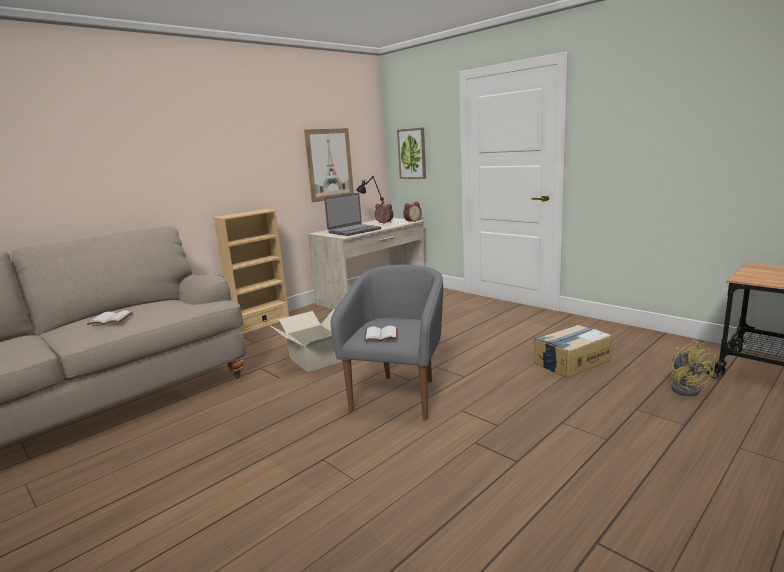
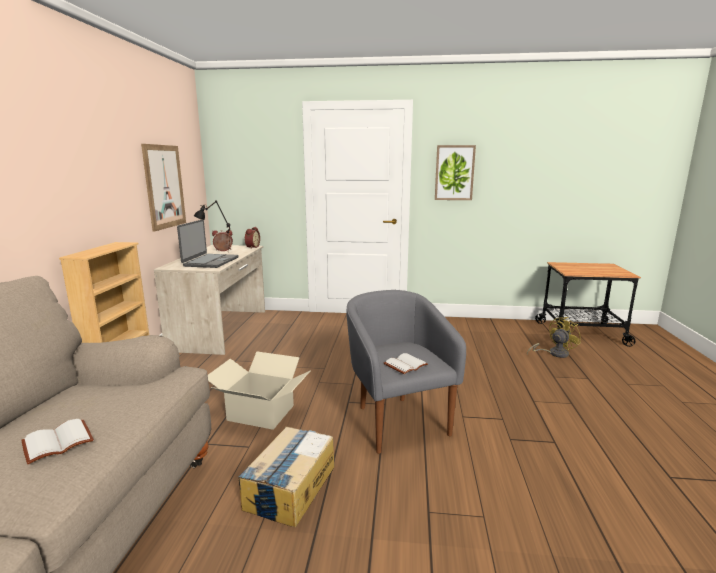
camera: 40 degrees left, 0 degrees up
picture [397,128,426,179] -> picture moved to [435,145,476,200]
cardboard box [534,325,612,378] -> cardboard box moved to [238,427,335,527]
yellow fan [670,340,716,396] -> yellow fan turned 75 degrees counterclockwise [527,317,581,358]

